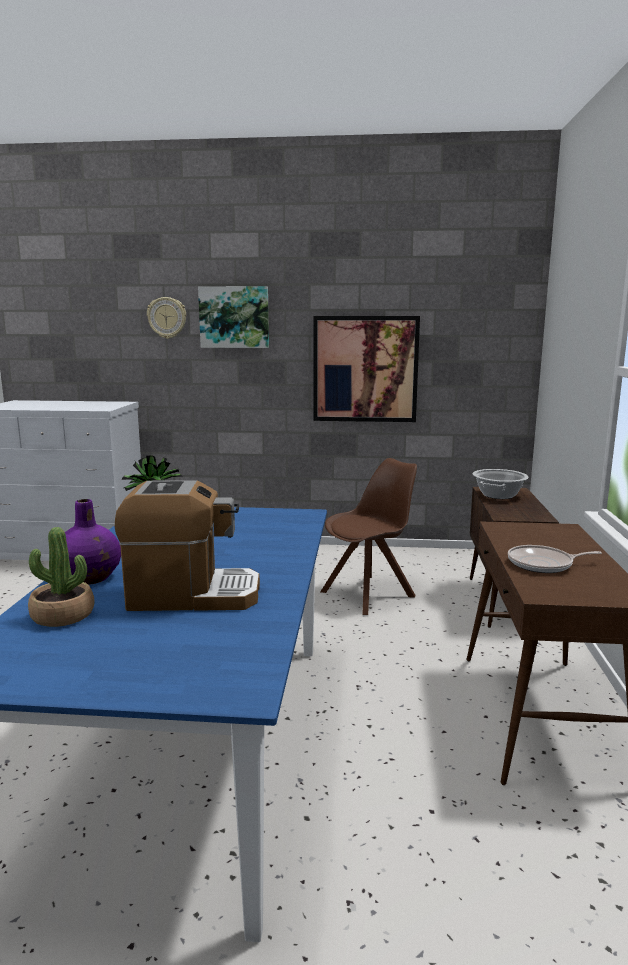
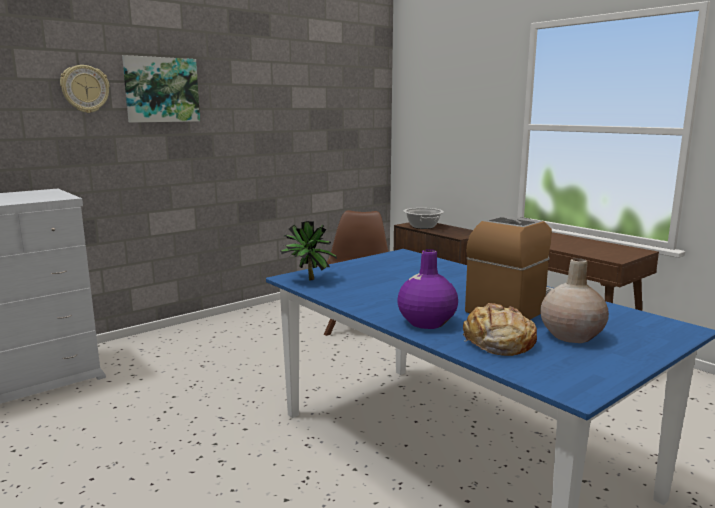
camera: 45 degrees left, 0 degrees up
potted plant [28,527,95,627] -> bread [463,303,537,356]
picture [313,316,420,422] -> none
frying pan [508,545,602,573] -> none
none -> beige vase [540,258,609,343]

